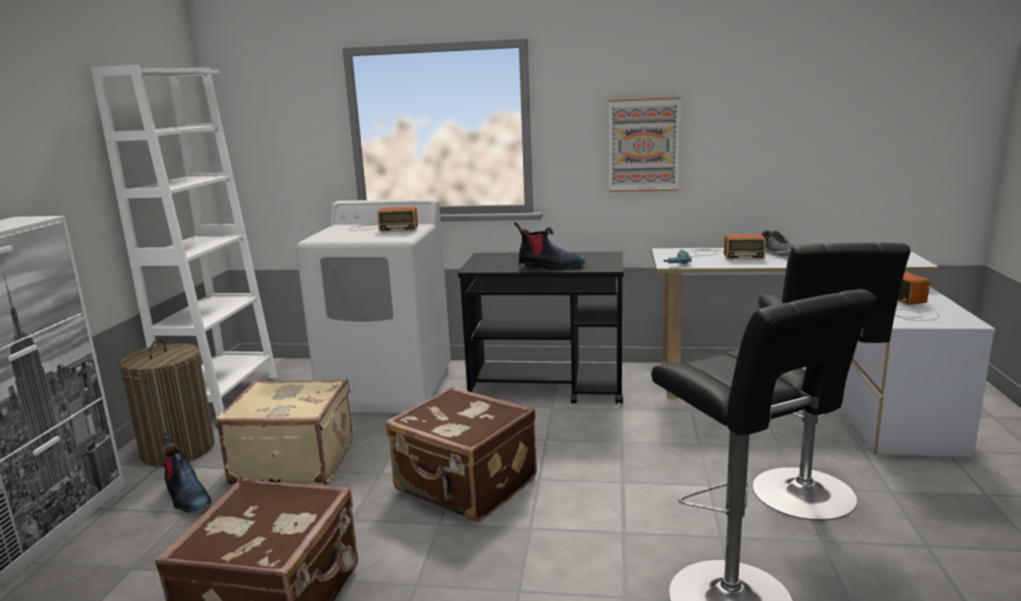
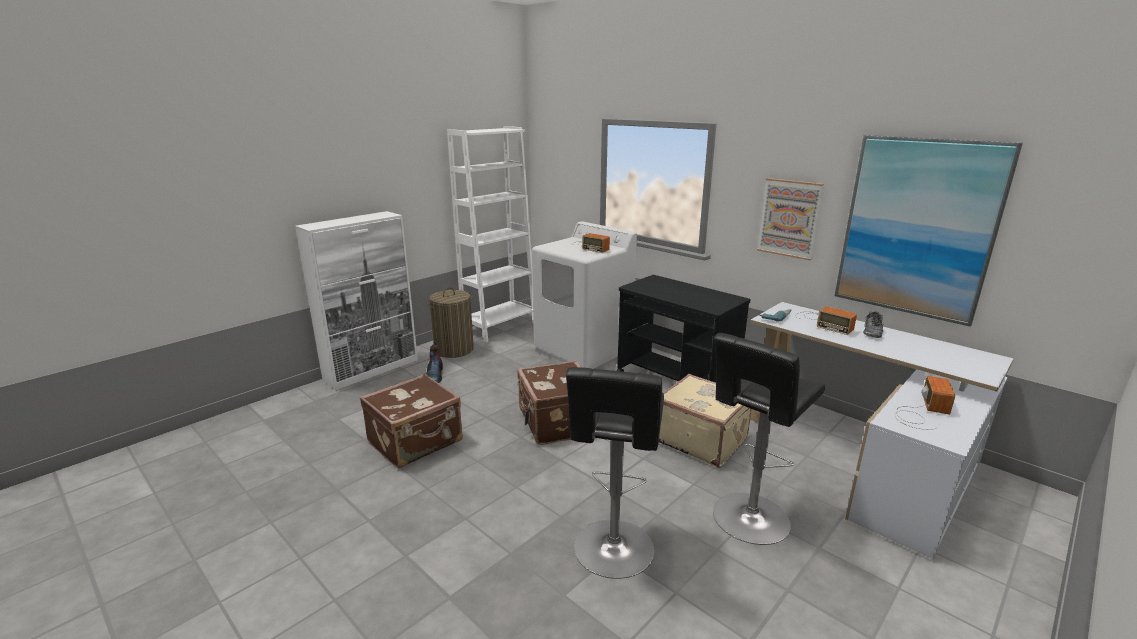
camera: 35 degrees right, 5 degrees up
beige suitcase [215,379,353,485] -> beige suitcase moved to [659,374,751,468]
boot [514,222,586,270] -> none
none -> picture [835,135,1023,327]

